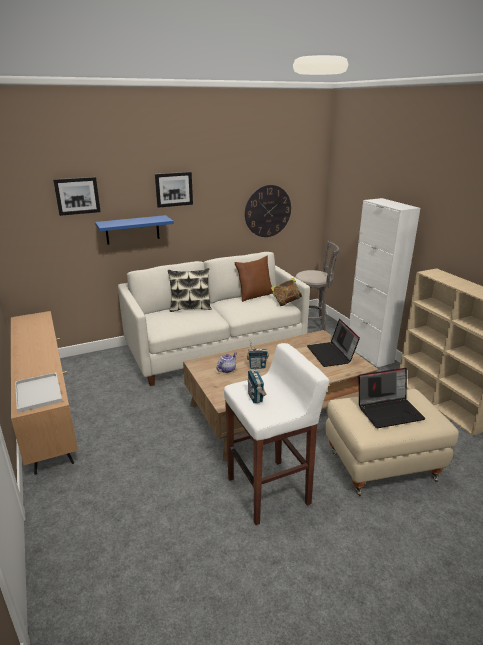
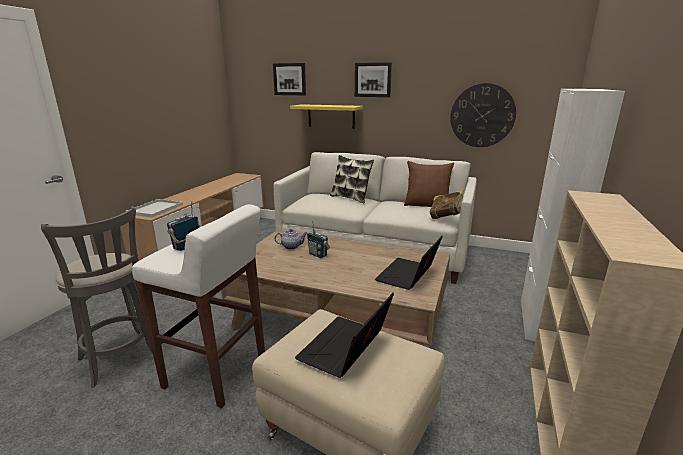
camera: 45 degrees right, 5 degrees down
blue shelf [95,215,174,245] -> yellow shelf [290,104,363,129]
grey stool [295,241,339,331] -> grey stool moved to [41,206,153,387]
laptop [358,368,425,428] -> laptop turned 90 degrees clockwise [295,293,394,378]

